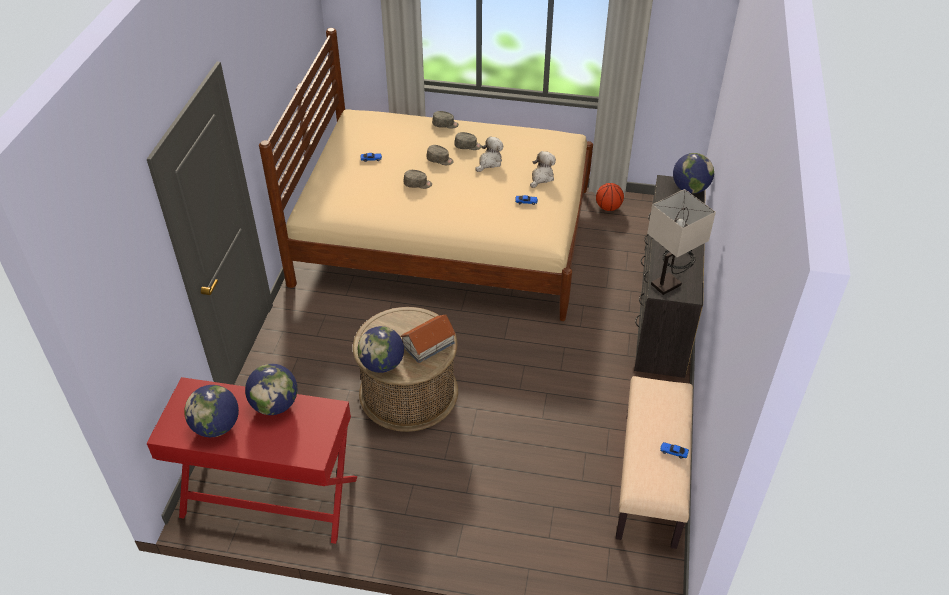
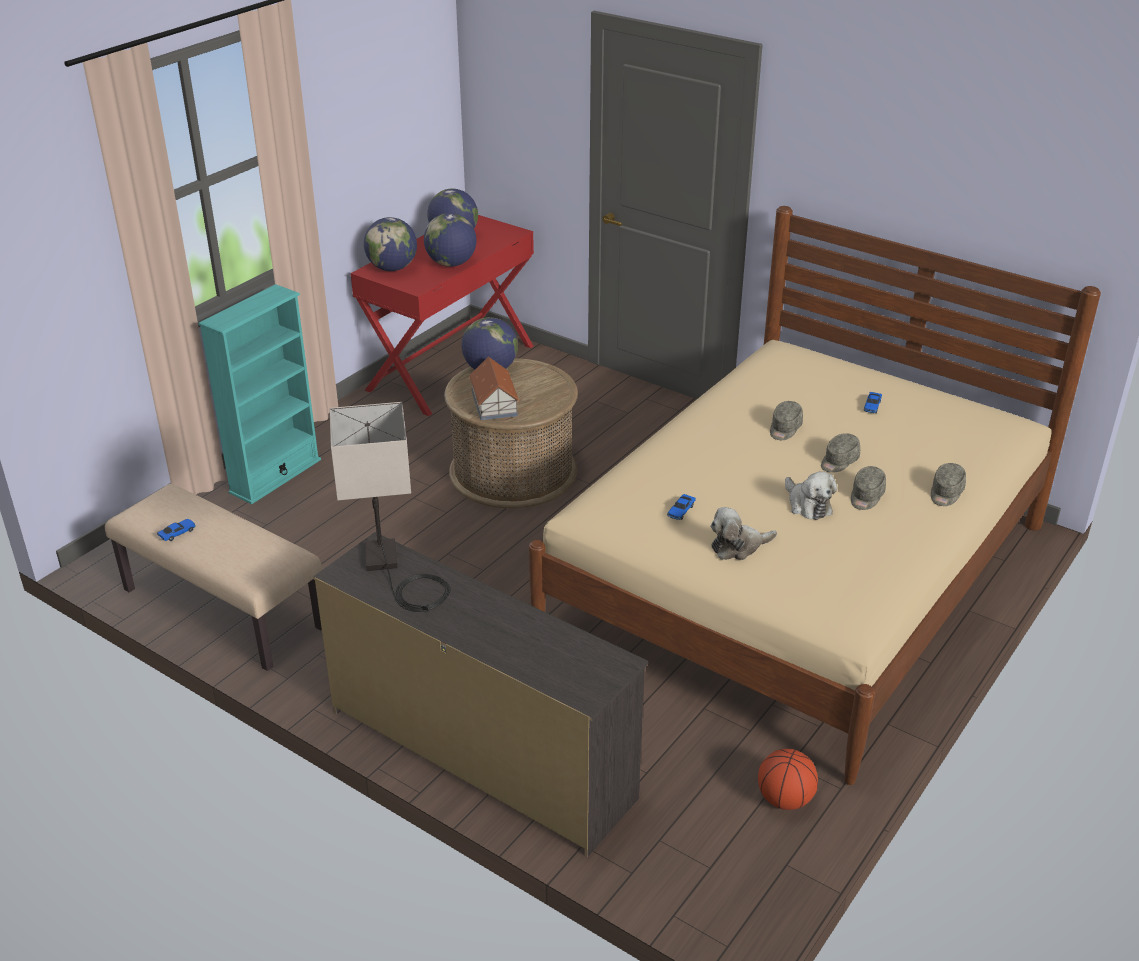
camera: 115 degrees right, 10 degrees down
plush toy [530,151,556,188] -> plush toy turned 105 degrees clockwise [710,507,777,560]
globe [673,153,714,194] -> globe moved to [364,217,417,271]
none -> turquoise bookcase [198,284,321,504]

